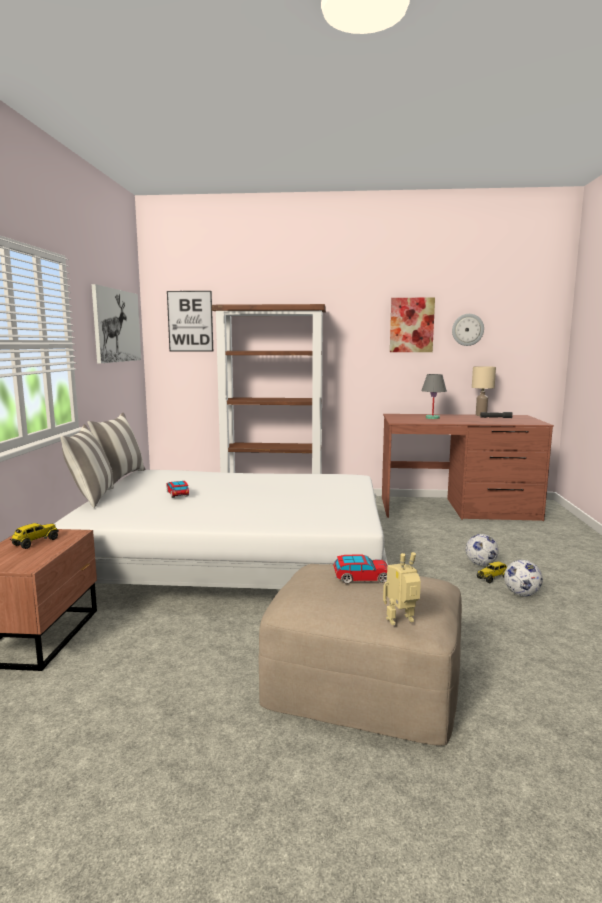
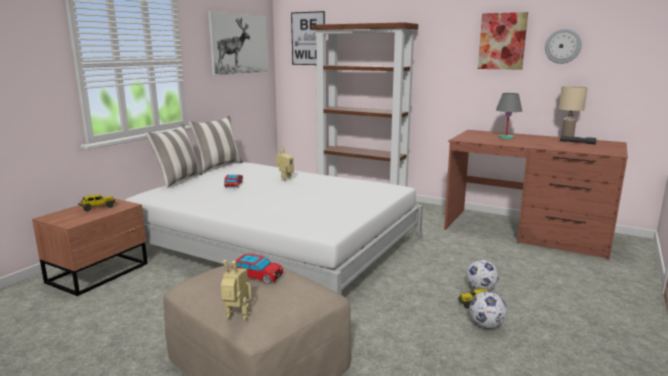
camera: 25 degrees right, 5 degrees up
none -> toy robot [276,146,294,181]

